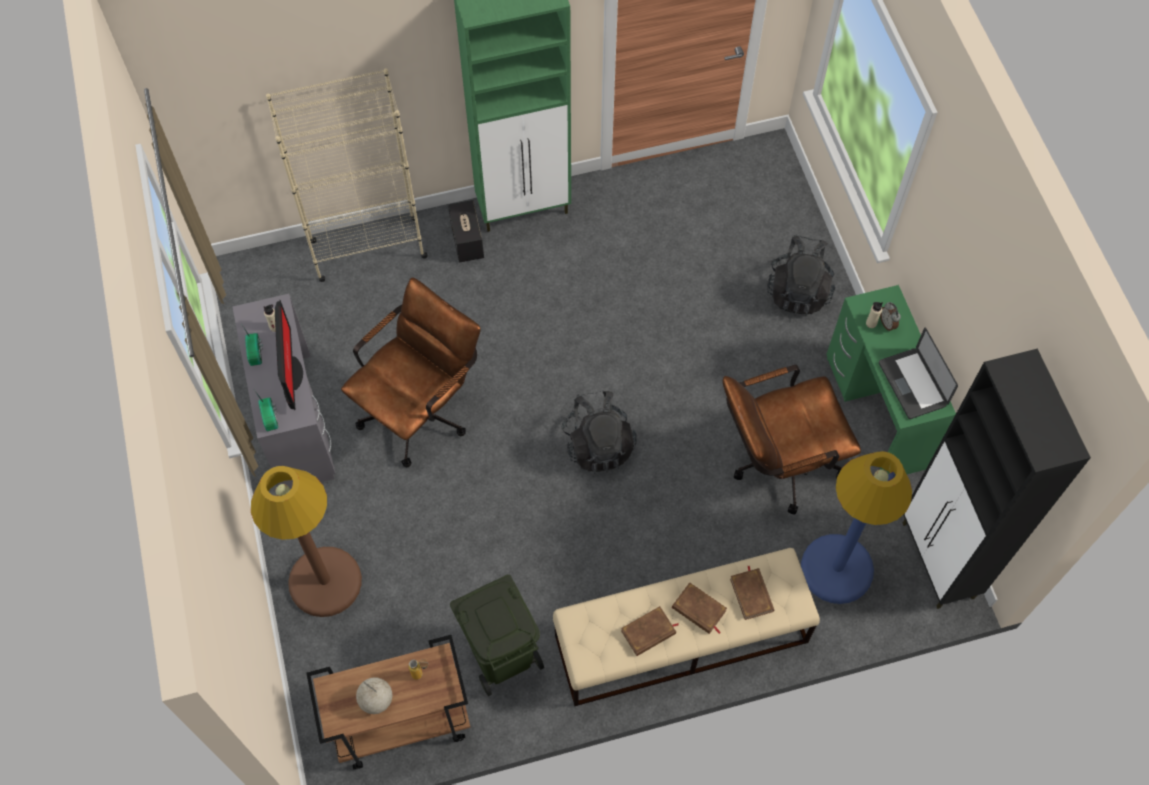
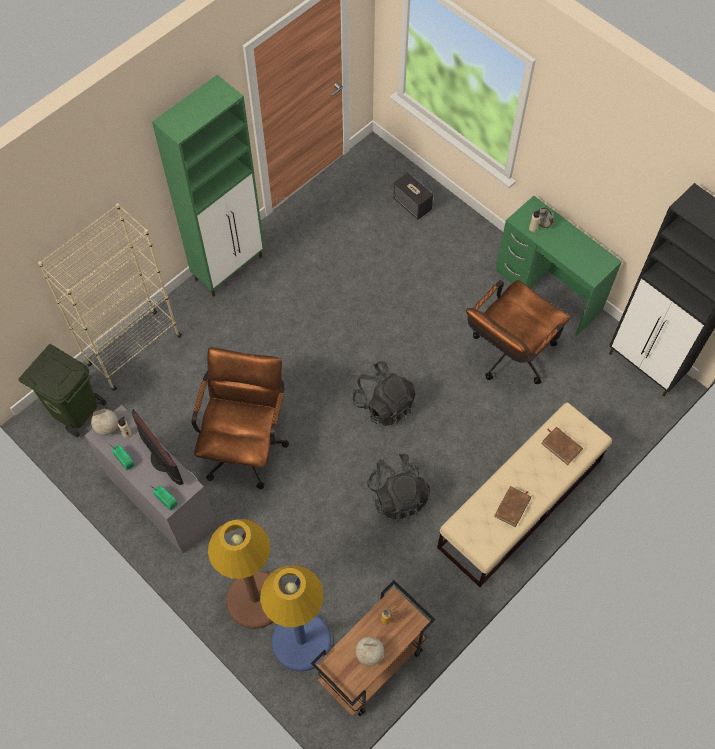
camera: 30 degrees left, 0 degrees up
speaker [448,200,484,262] -> speaker moved to [393,172,433,220]
green trash can [450,574,544,696] -> green trash can moved to [18,344,107,438]
brown book [672,582,727,634] -> none
black backpack [767,234,835,315] -> black backpack moved to [367,454,430,521]
blue floor lamp [801,451,912,604] -> blue floor lamp moved to [260,565,331,672]
laptop [879,328,958,419] -> none
none -> globe [91,408,118,435]

